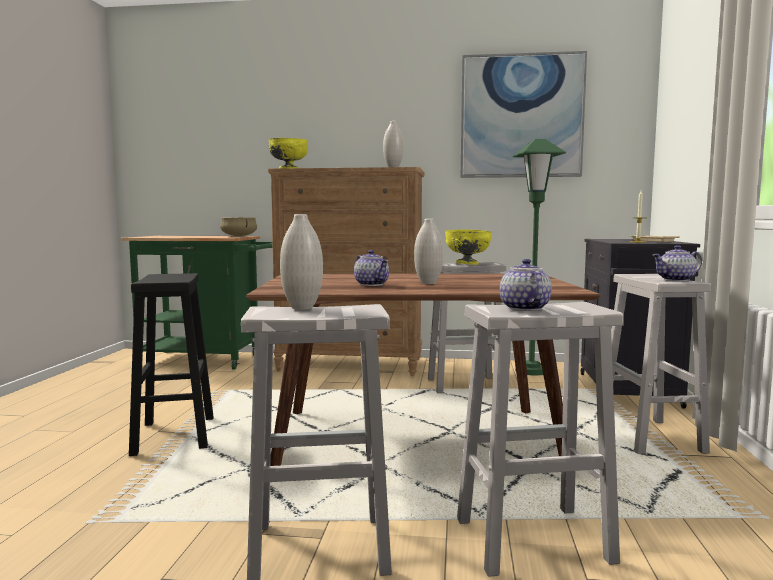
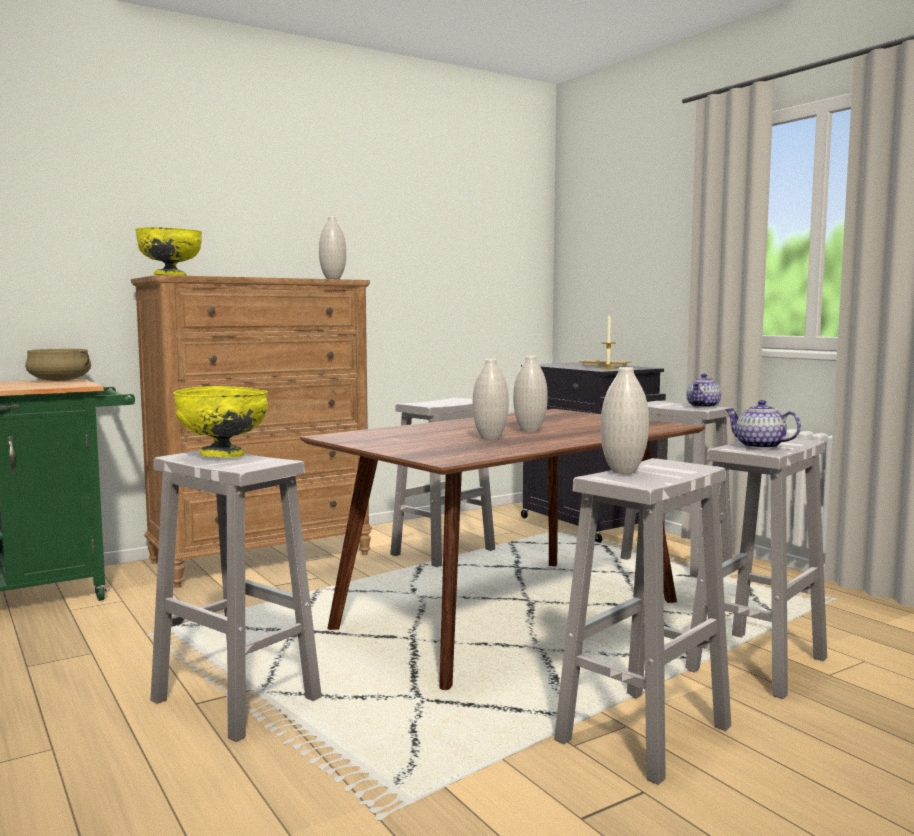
camera: 40 degrees left, 0 degrees up
black stool [129,273,214,456] -> white stool [151,450,322,742]
teapot [354,250,389,286] -> white vase [473,359,509,440]
yellow bowl [445,229,492,265] -> yellow bowl moved to [174,386,268,457]
picture [460,51,587,178] -> none
green floor lamp [512,139,566,375] -> none

